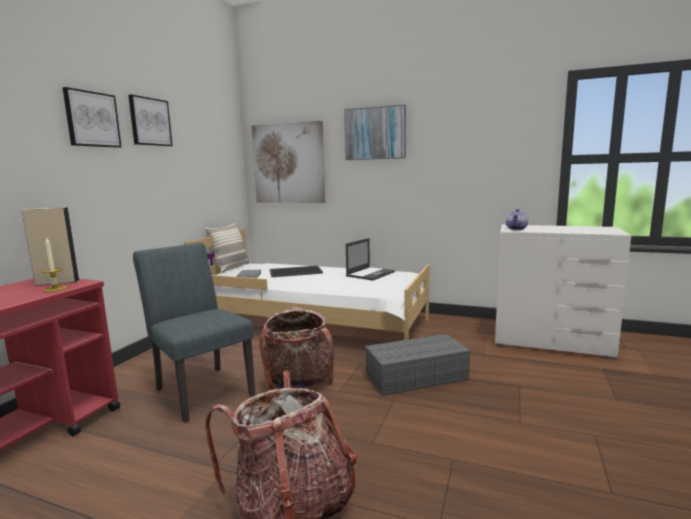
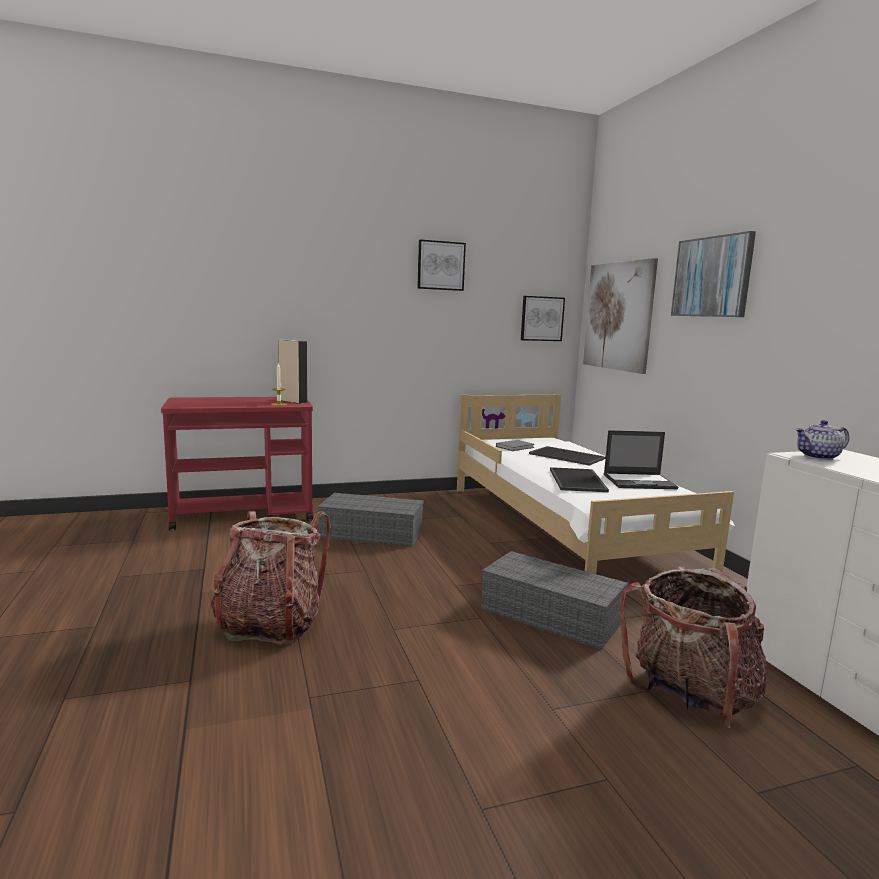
camera: 50 degrees right, 0 degrees up
picture [62,87,122,148] -> picture moved to [521,296,565,341]
grey chair [133,243,255,423] -> grey storage box [318,493,424,547]
pillow [205,223,250,274] -> none
backpack [259,307,334,390] -> backpack moved to [619,566,767,728]
none -> tray [550,467,609,492]

